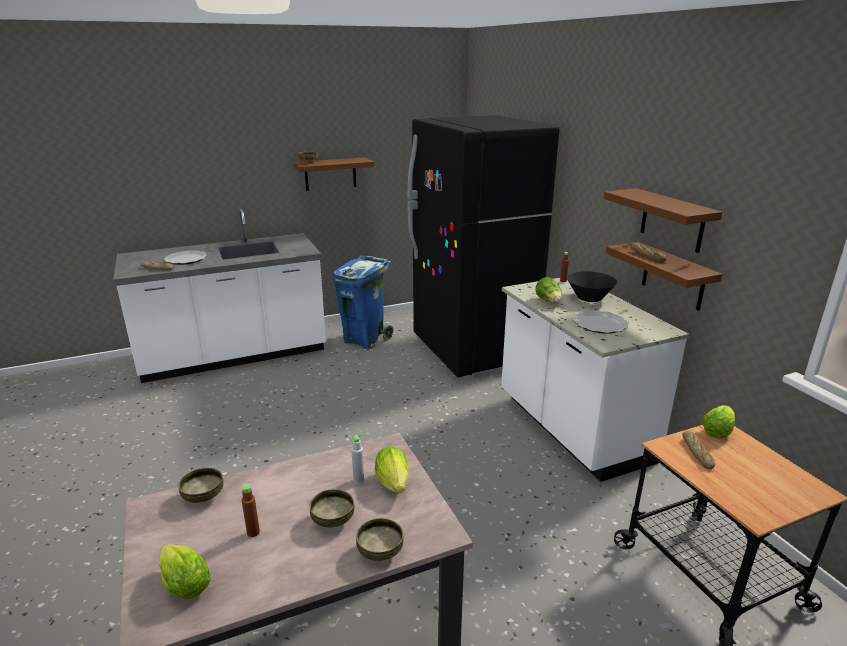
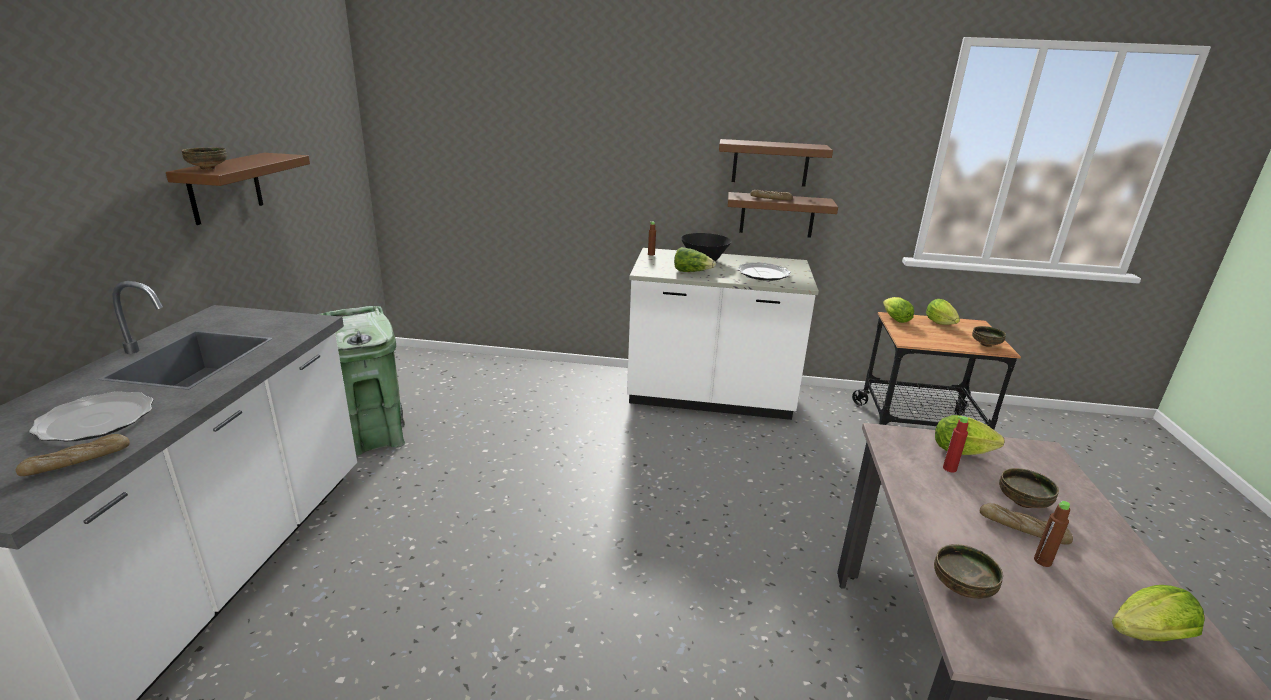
camera: 60 degrees left, 0 degrees up
blue trash can [332,255,393,350] -> green trash can [318,306,405,456]
grey bottle [351,435,364,484] -> red bottle [943,416,968,472]
bowl [356,518,404,561] -> bowl moved to [972,326,1006,347]
black fridge [407,115,559,377] -> none
bread [682,431,715,469] -> bread moved to [980,503,1073,545]
none -> lettuce [926,299,960,325]

